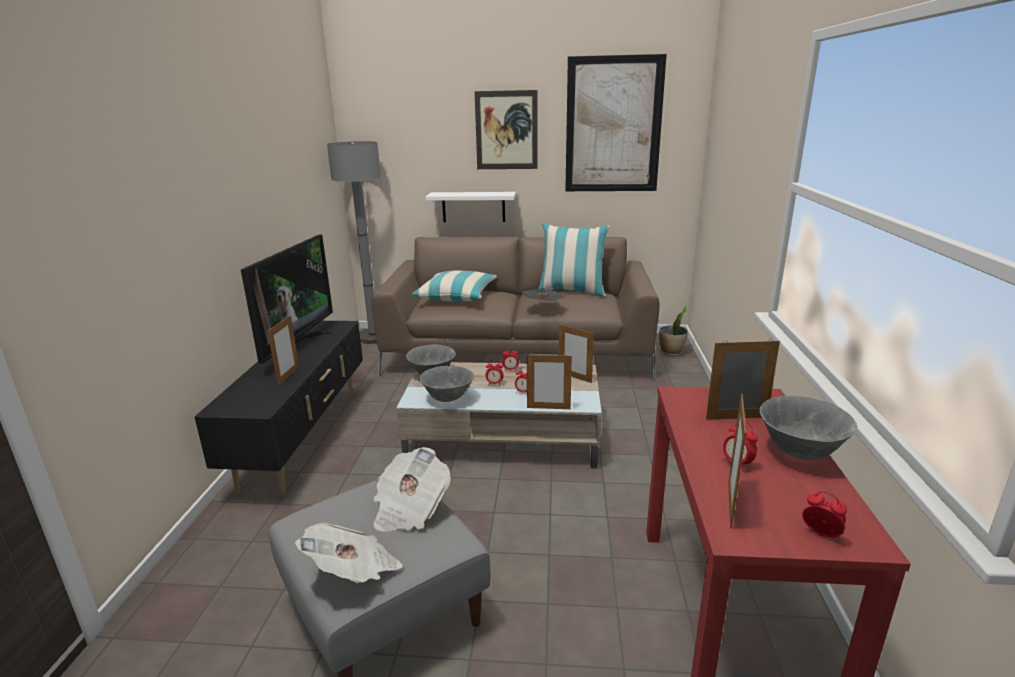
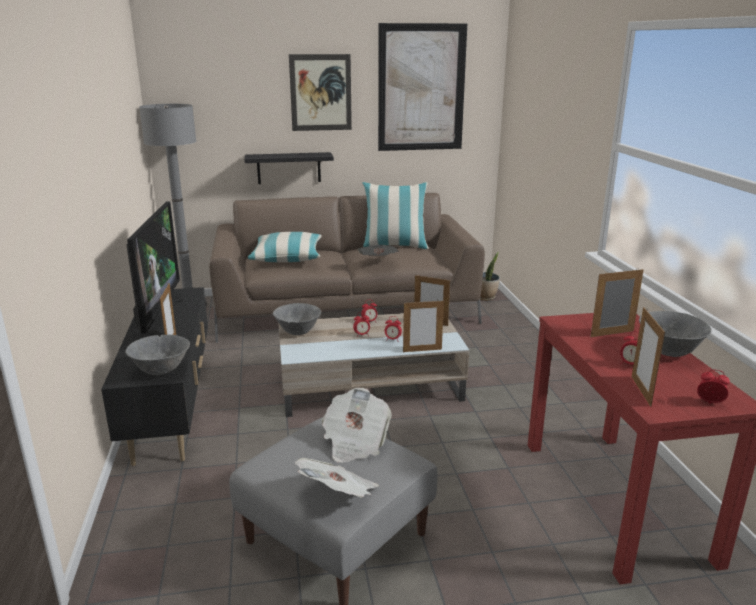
camera: 15 degrees left, 0 degrees up
grey bowl [419,366,474,402] -> grey bowl moved to [125,335,190,375]
white shelf [425,192,516,222] -> black shelf [244,152,334,184]

